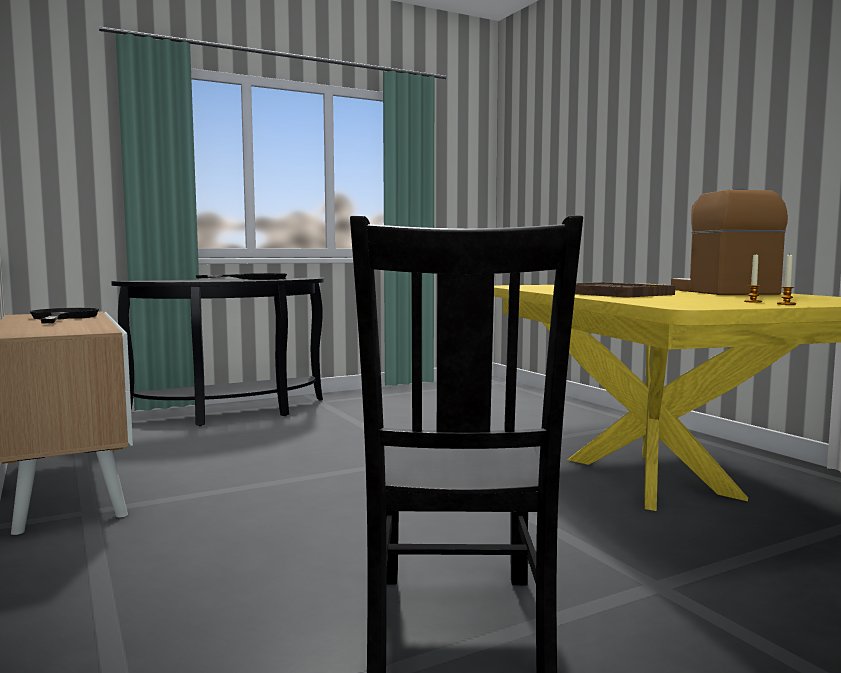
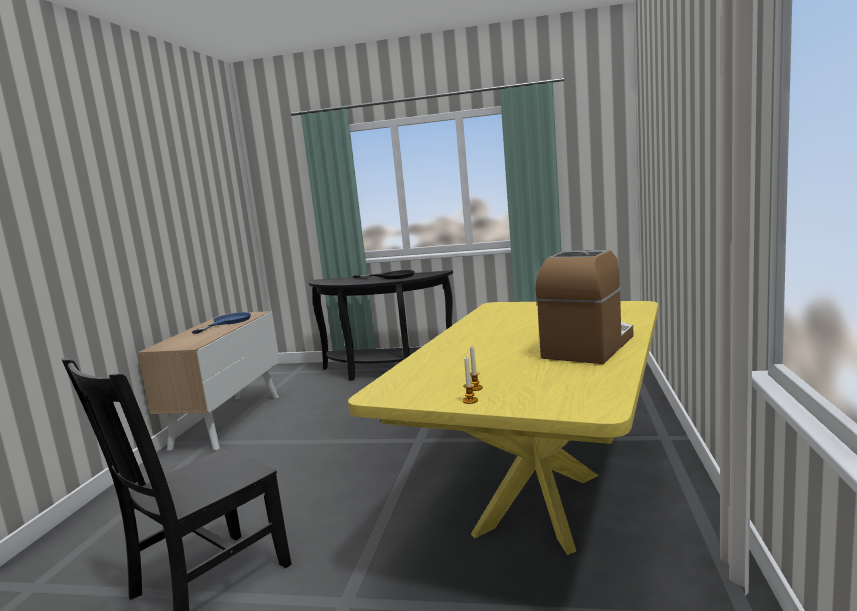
camera: 40 degrees right, 5 degrees up
black frying pan [30,308,99,323] -> blue frying pan [191,312,251,334]
brown tray [575,282,675,298] -> none

